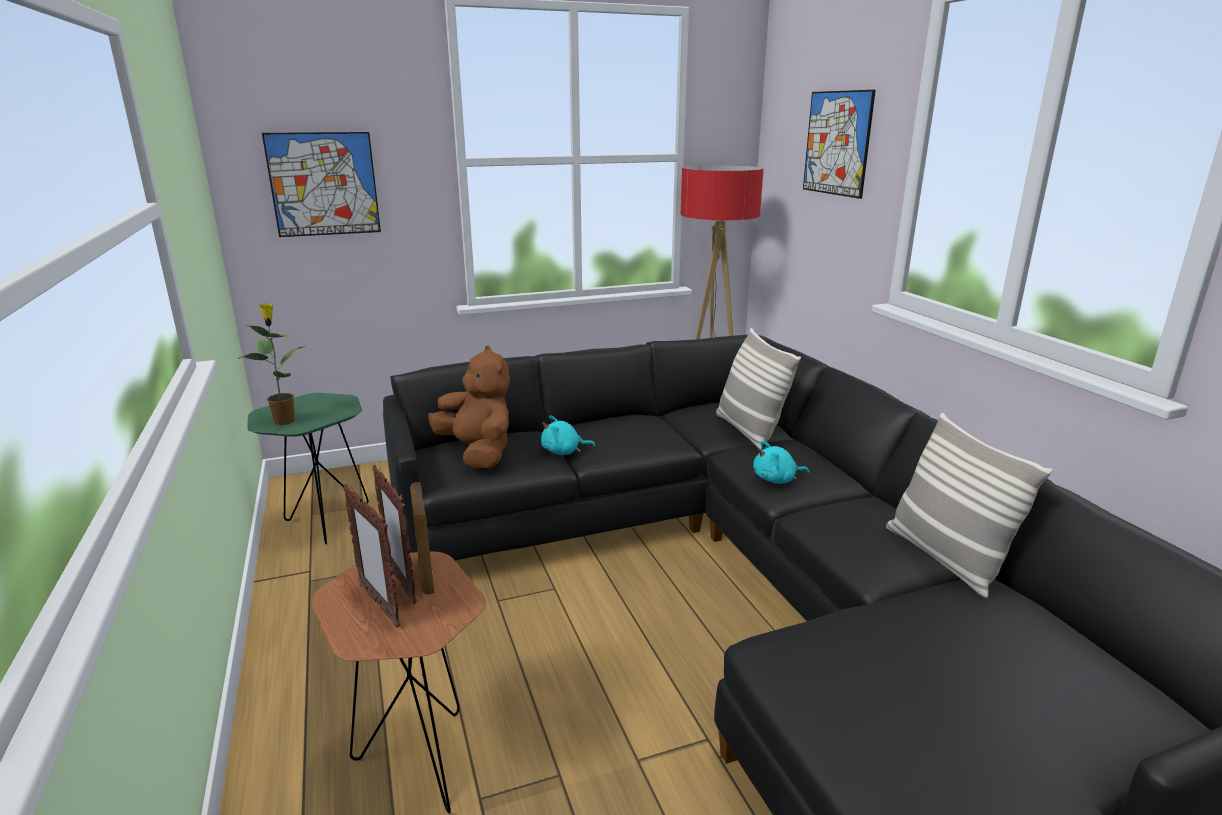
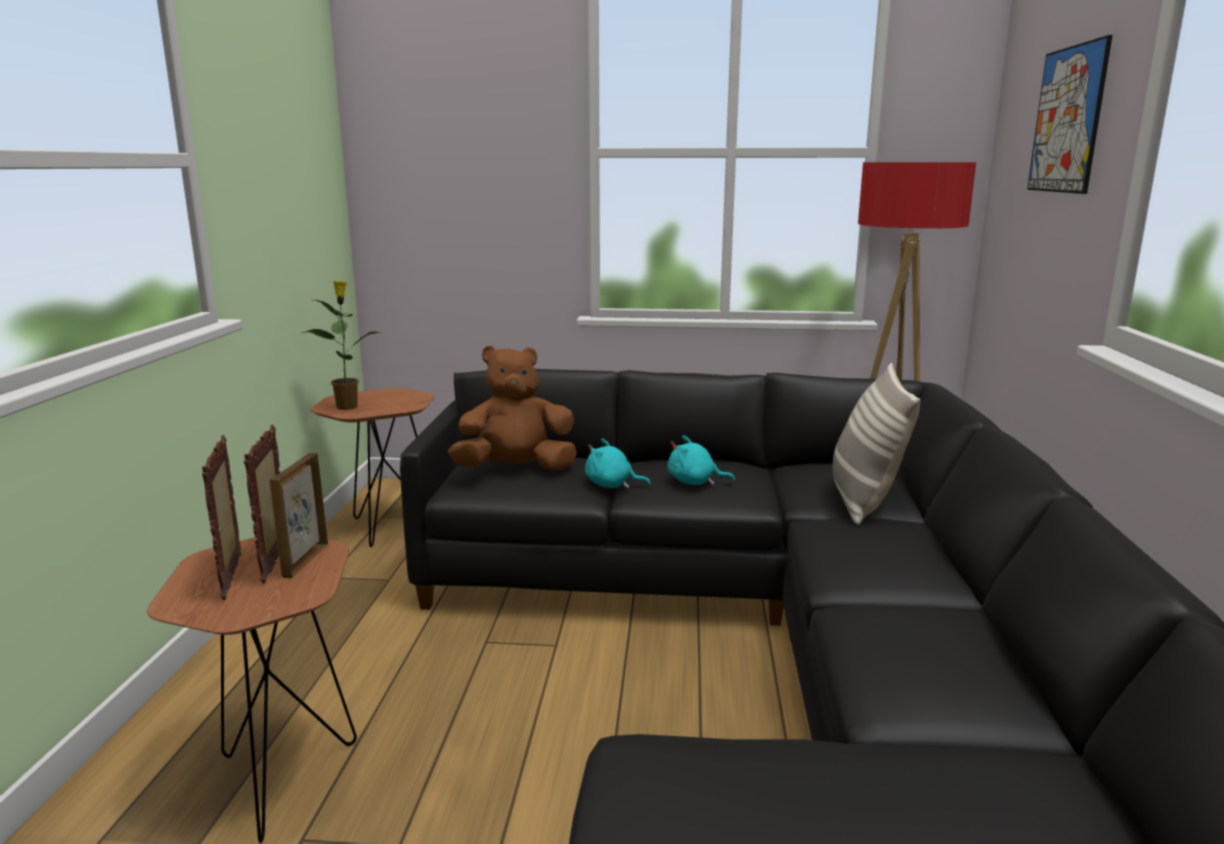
camera: 25 degrees right, 5 degrees down
green side table [247,393,369,544] -> brown side table [310,388,435,547]
picture [262,132,381,237] -> none
brown plush toy [428,346,510,468] -> brown plush toy turned 90 degrees counterclockwise [448,346,577,470]
turquoise plush toy [753,441,809,484] -> turquoise plush toy moved to [667,435,735,485]
pillow [886,413,1053,598] -> none

